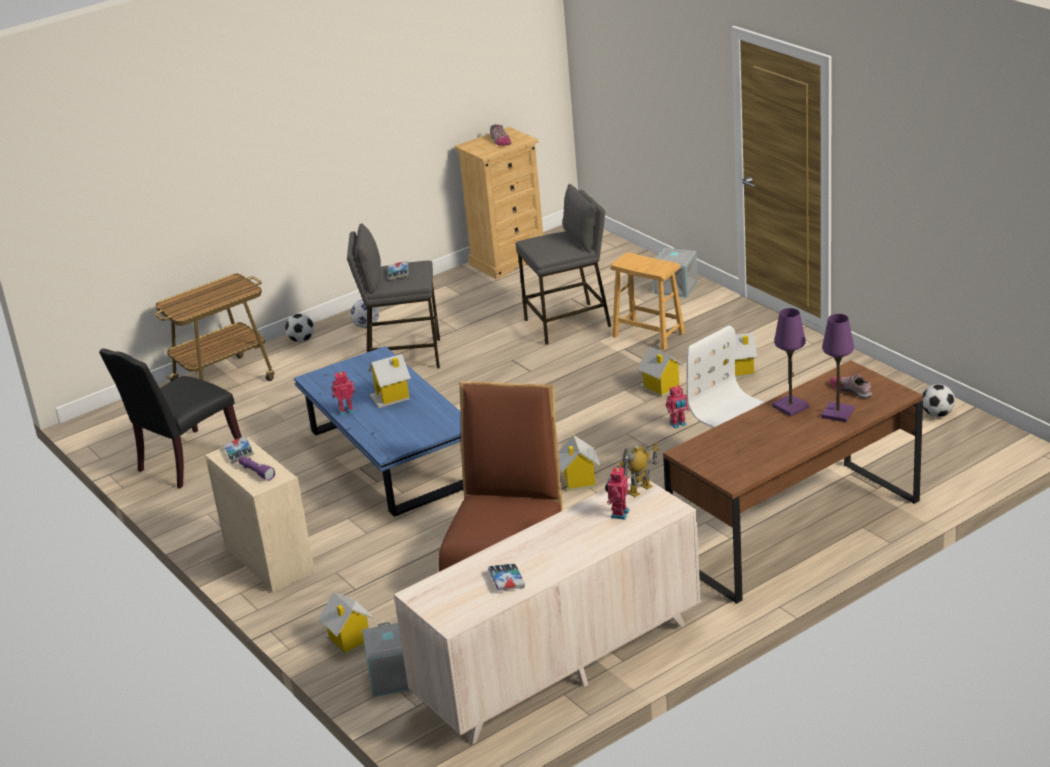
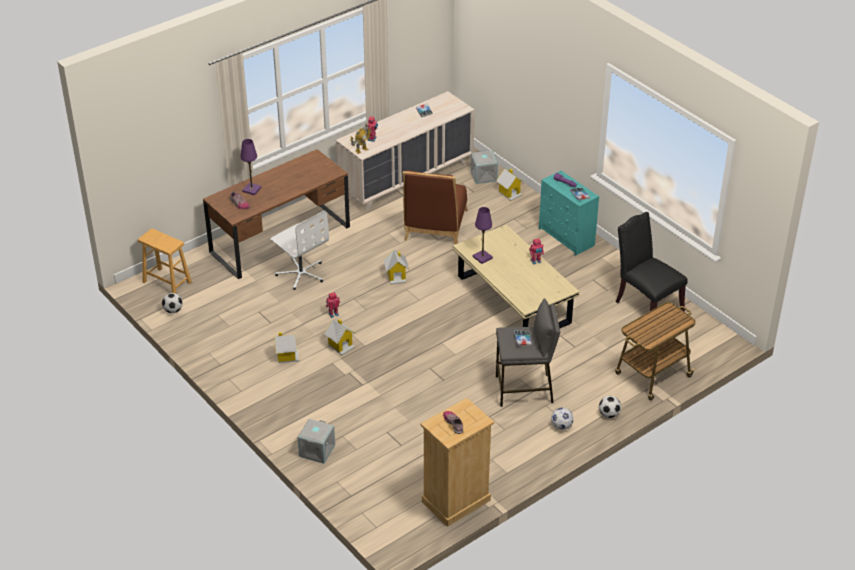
camera: 175 degrees right, 10 degrees up
black chair [99,348,242,489] -> black chair turned 75 degrees counterclockwise [616,212,688,311]
beige dresser [205,437,315,592] -> turquoise dresser [539,170,599,256]
blue coffee table [294,346,464,517] -> beige coffee table [453,225,579,328]
toy house [368,354,411,408] -> none
grey stool [516,184,611,345] -> none
brown stool [610,253,685,350] -> brown stool moved to [138,229,192,293]
purple table lamp [772,308,809,417] -> purple table lamp moved to [473,207,493,264]

